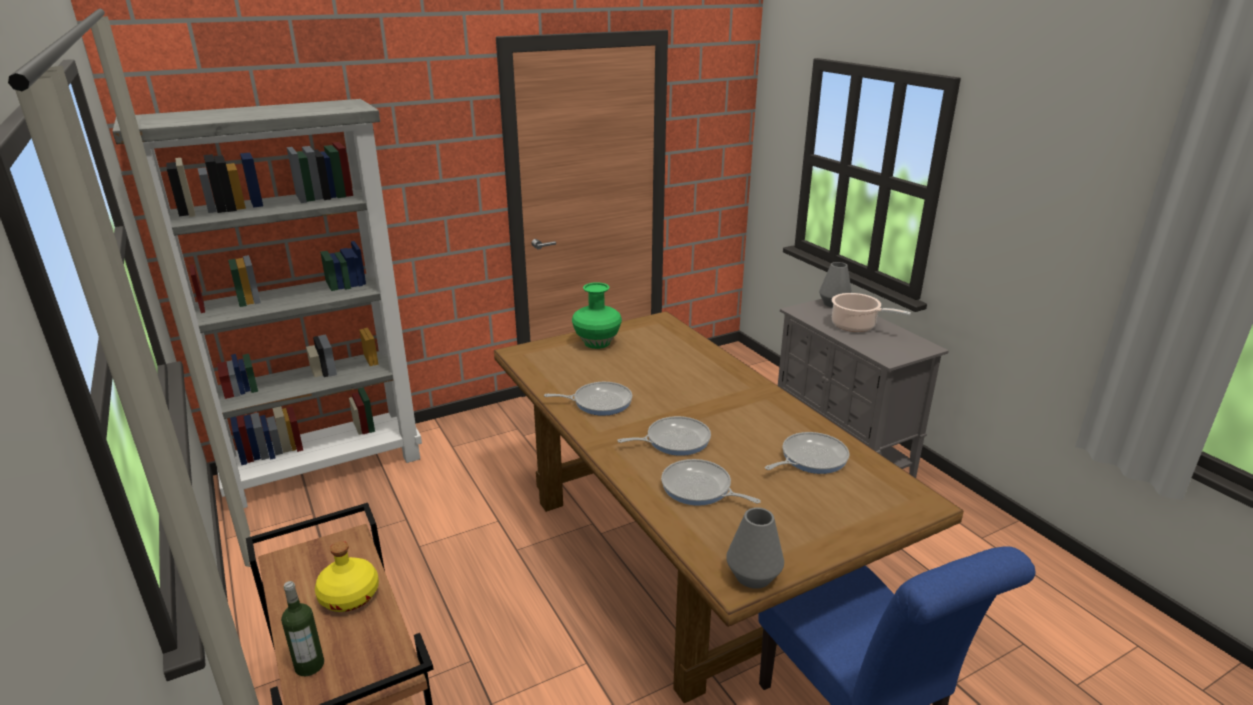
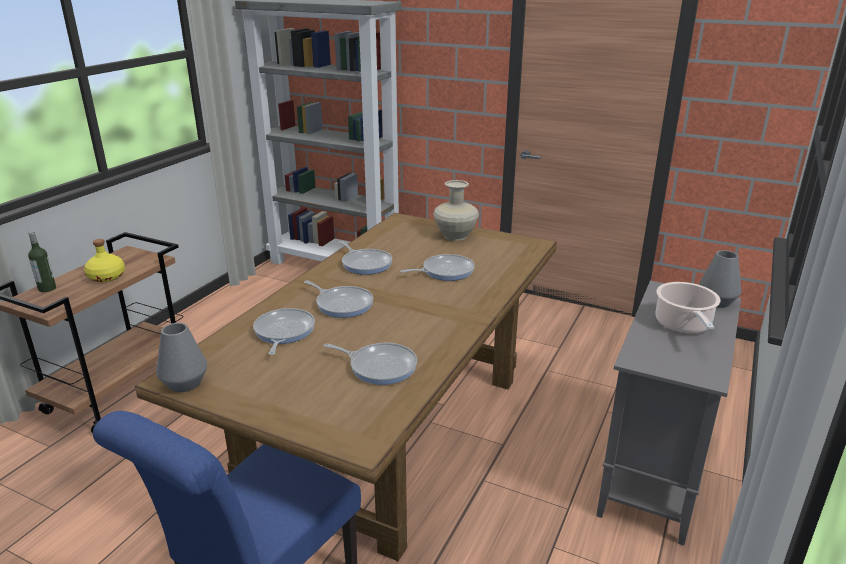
camera: 55 degrees right, 0 degrees up
green vase [572,282,622,349] -> beige vase [433,180,479,241]
none -> frying pan [400,254,475,281]

